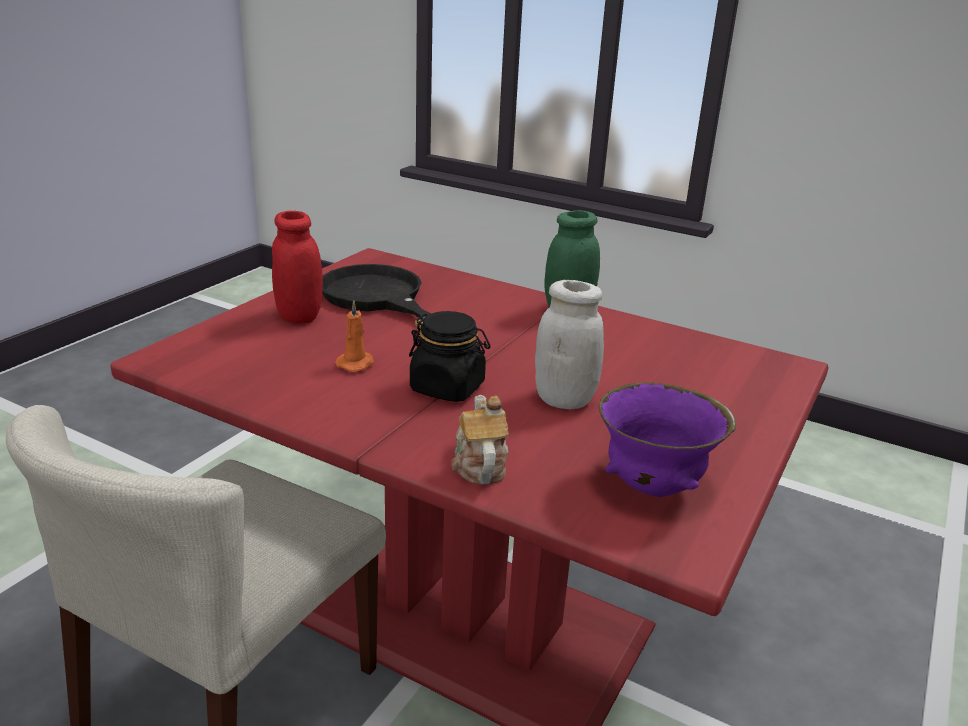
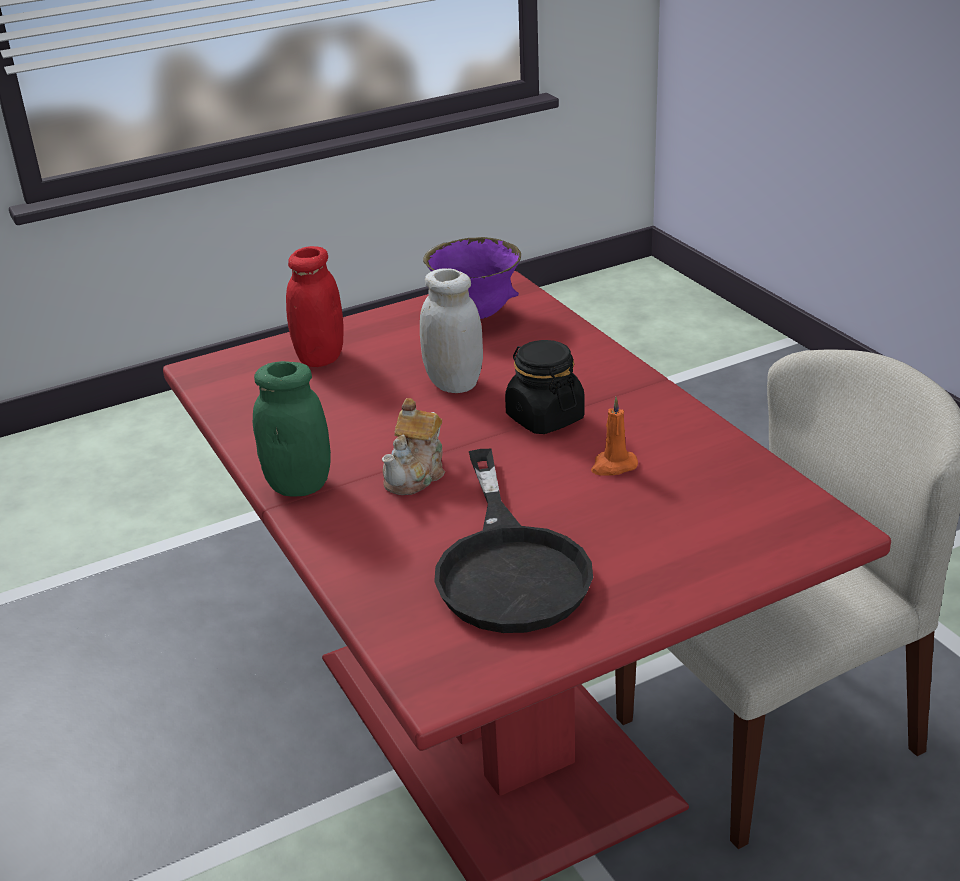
camera: 145 degrees left, 5 degrees up
red jar [272,211,323,324] -> red jar moved to [286,246,344,367]
teapot [451,395,509,484] -> teapot moved to [382,398,445,495]

